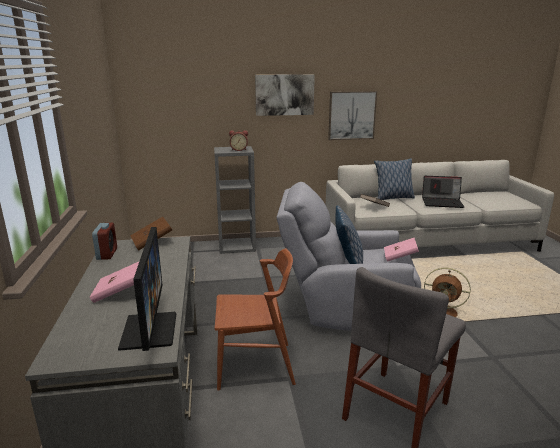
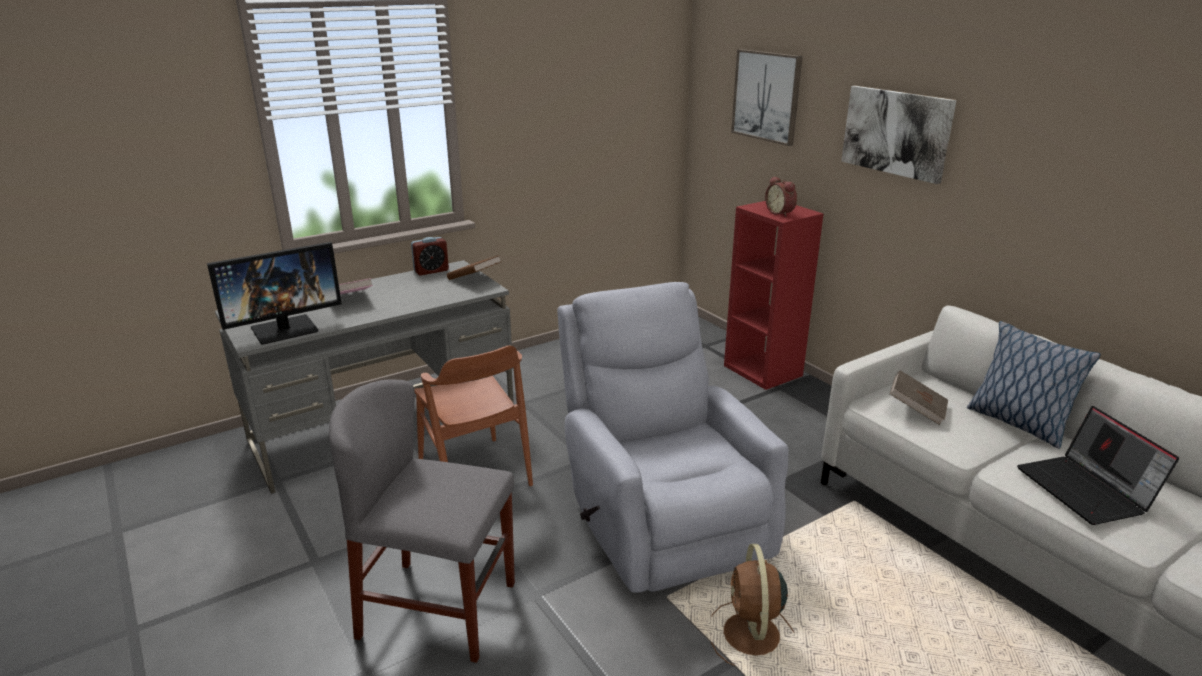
camera: 65 degrees right, 5 degrees up
grey bookcase [214,146,256,254] -> red bookcase [724,201,823,390]
picture [328,91,377,140] -> picture moved to [731,49,802,146]
pillow [335,205,363,264] -> none
pink book [384,238,419,262] -> none

